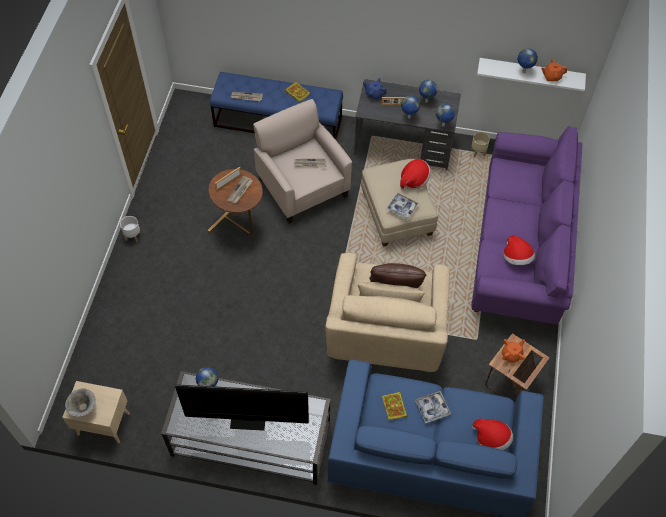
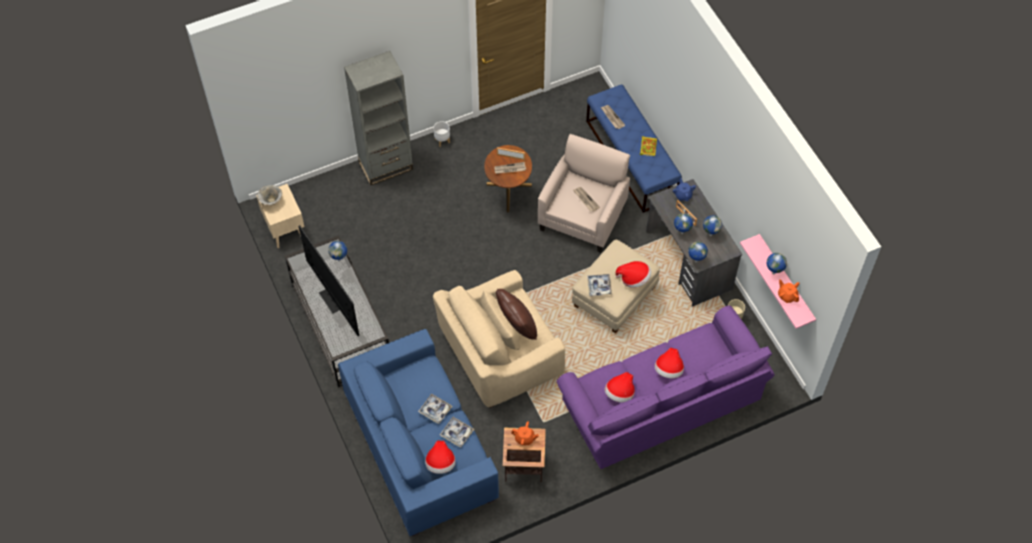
camera: 55 degrees right, 0 degrees up
book [382,392,408,420] -> none
white shelf [477,58,586,91] -> pink shelf [740,234,816,329]
none -> grey bookcase [344,51,413,185]
none -> tray [440,417,474,447]
none -> hat [655,348,684,378]

